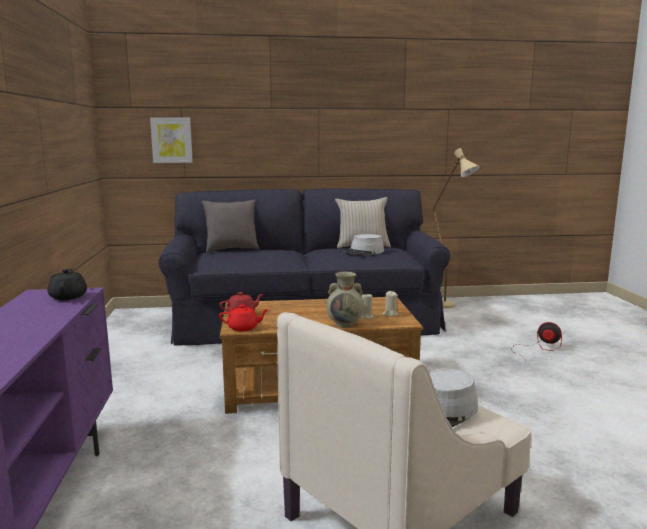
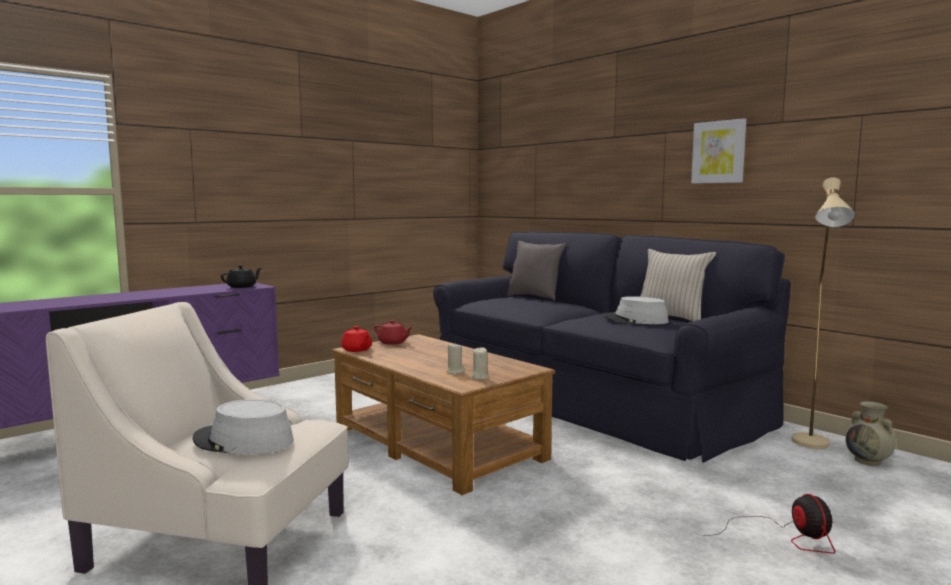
camera: 55 degrees right, 5 degrees down
picture [150,117,193,163] -> picture moved to [691,118,746,184]
beige vase [326,272,364,328] -> beige vase moved to [845,401,895,466]

